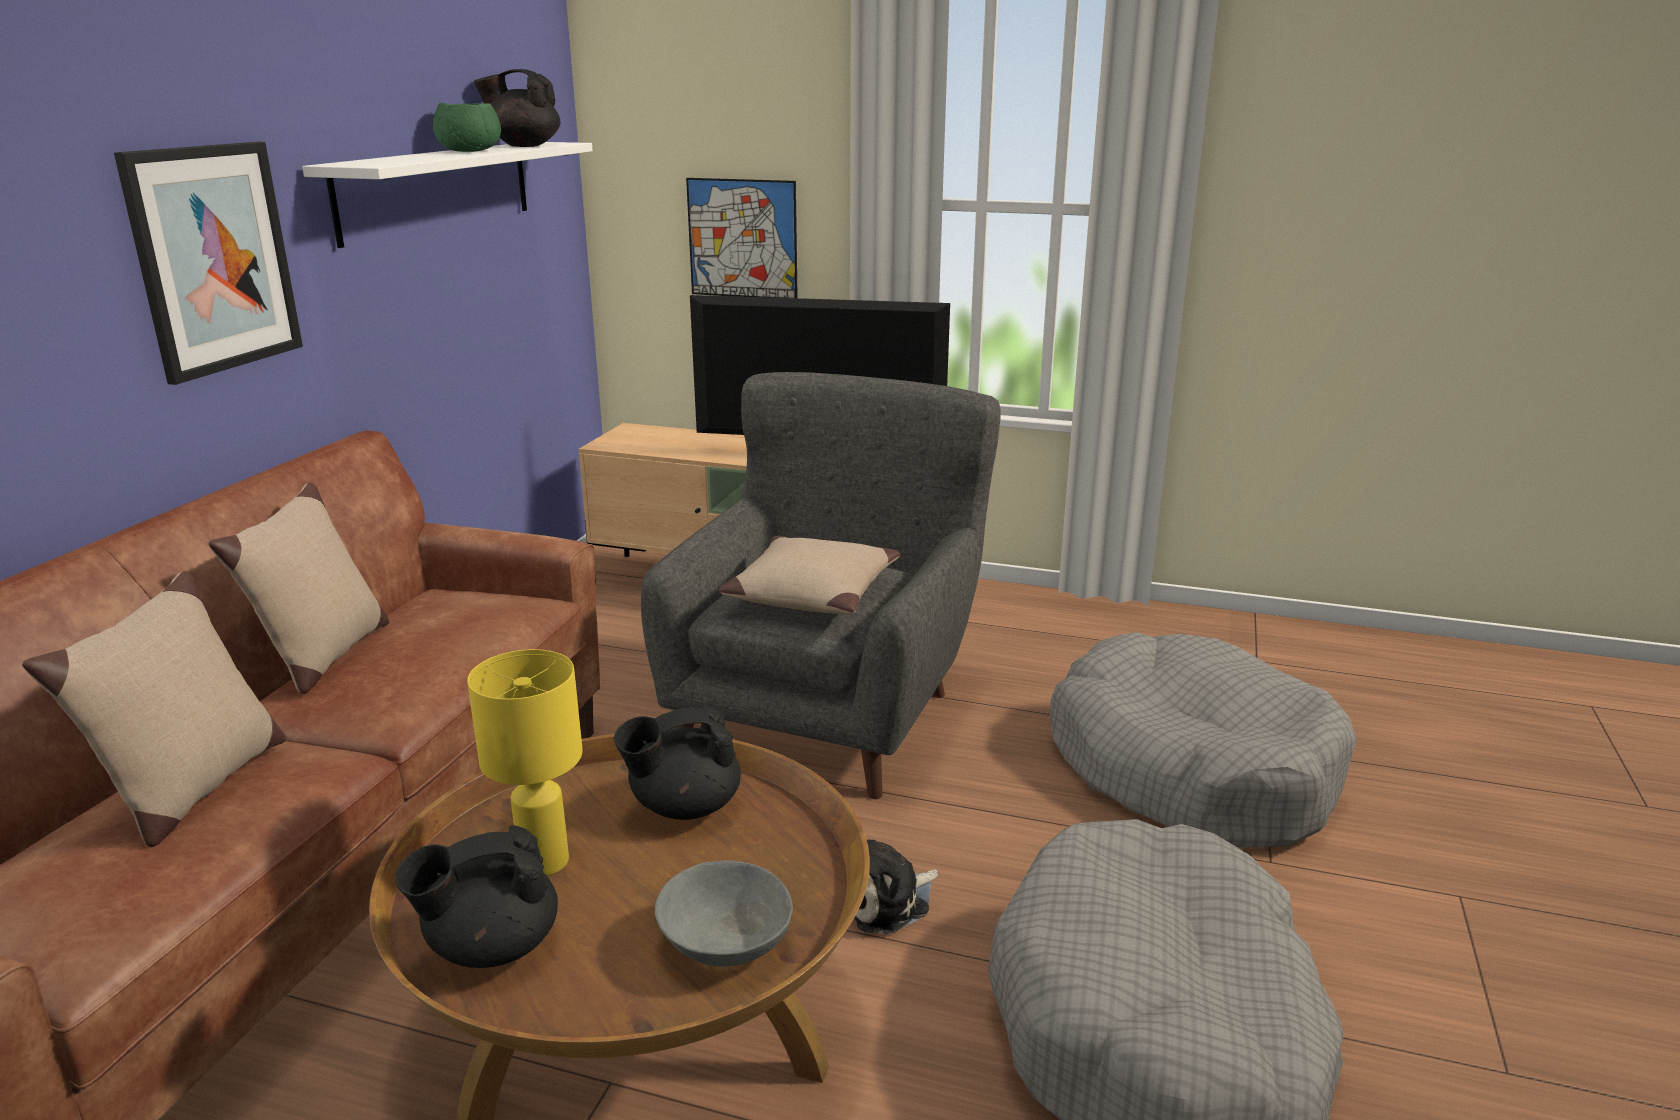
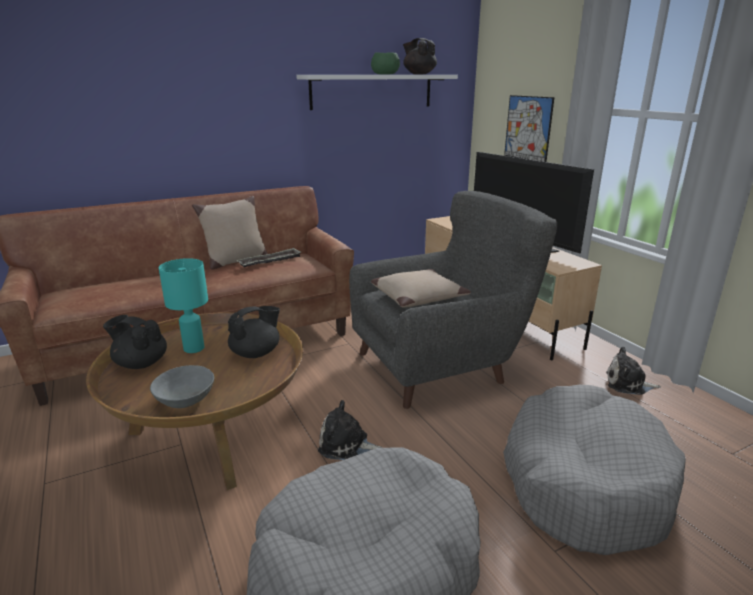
camera: 45 degrees right, 0 degrees up
beige pillow [22,571,286,847] -> none
picture [114,142,303,385] -> none
yellow table lamp [467,649,583,876] -> turquoise table lamp [159,258,208,353]
black teapot [614,704,741,820] -> black teapot turned 120 degrees clockwise [228,306,280,358]
none -> tray [236,248,301,267]
none -> plush toy [606,347,661,395]

